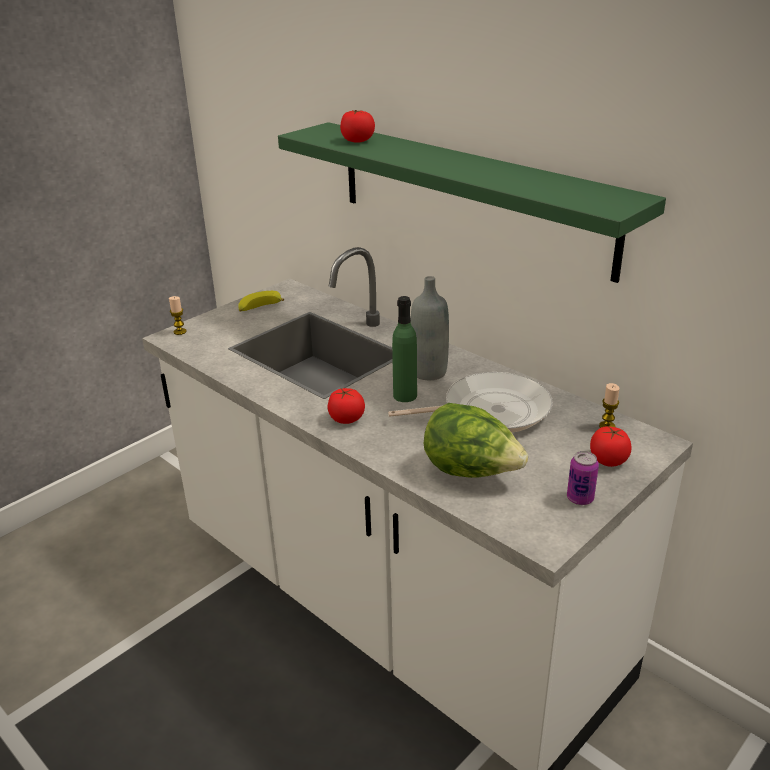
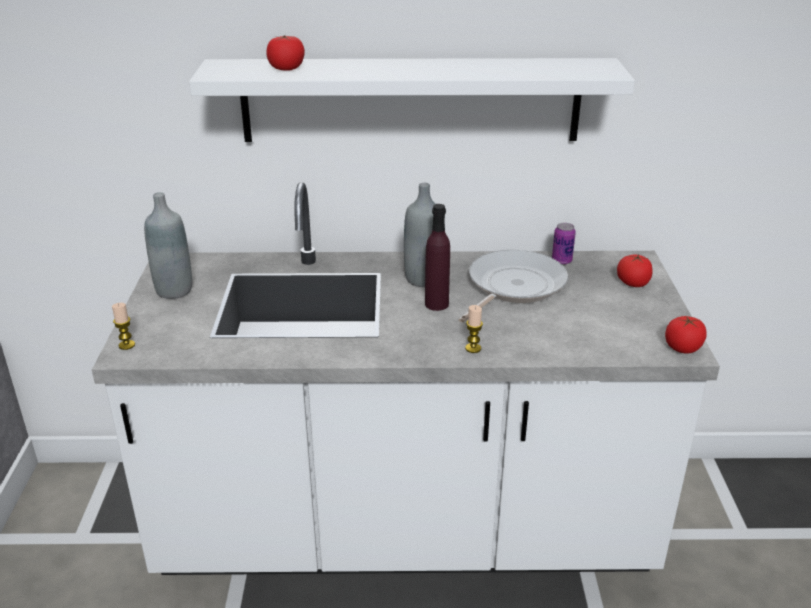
camera: 45 degrees left, 0 degrees up
banana [238,291,284,311] -> grey bottle [144,192,192,299]
green shelf [278,122,666,283] -> white shelf [189,58,635,142]
tomato [327,388,365,424] -> tomato moved to [665,316,707,354]
green bottle [392,296,417,402] -> purple bottle [425,204,450,311]
lettuce [424,403,528,478] -> none
can [567,451,599,505] -> can moved to [552,223,576,265]
candle [599,383,620,428] -> candle moved to [465,305,483,353]

